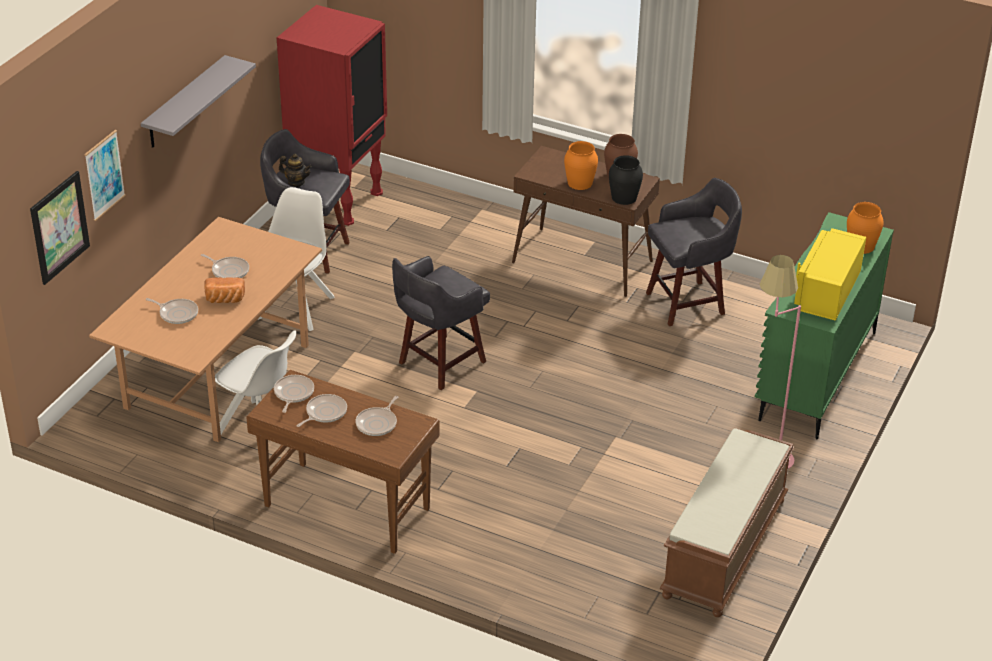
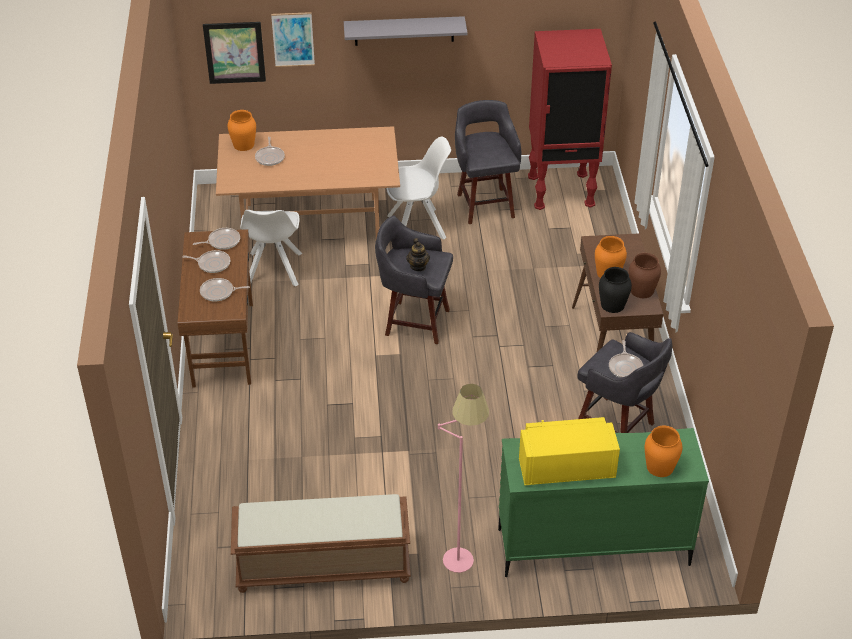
camera: 60 degrees right, 5 degrees up
frying pan [201,254,249,278] -> frying pan moved to [609,340,643,378]
bread [204,277,245,303] -> none
teapot [279,154,312,187] -> teapot moved to [406,238,430,272]
none -> orange vase [228,110,256,151]

